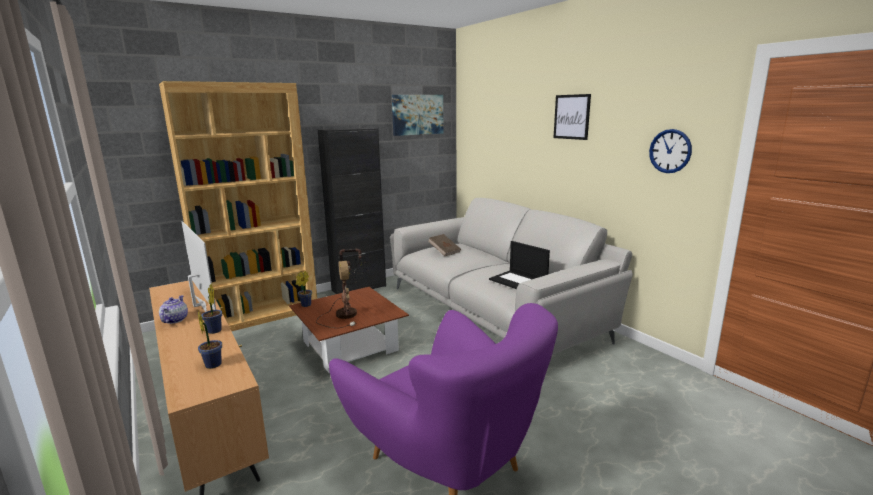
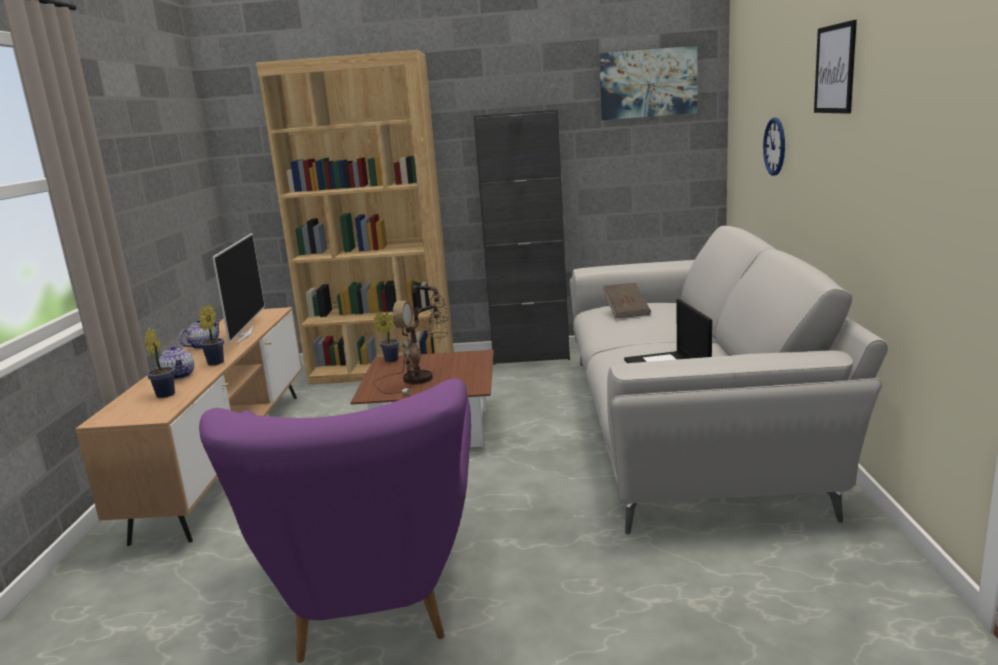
camera: 35 degrees right, 0 degrees up
wall clock [649,129,692,173] -> wall clock moved to [763,118,785,176]
none -> teapot [159,345,194,380]

